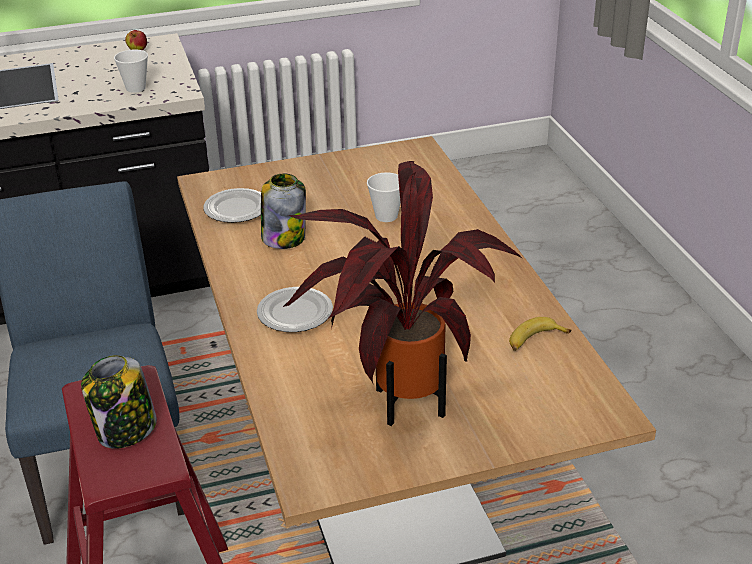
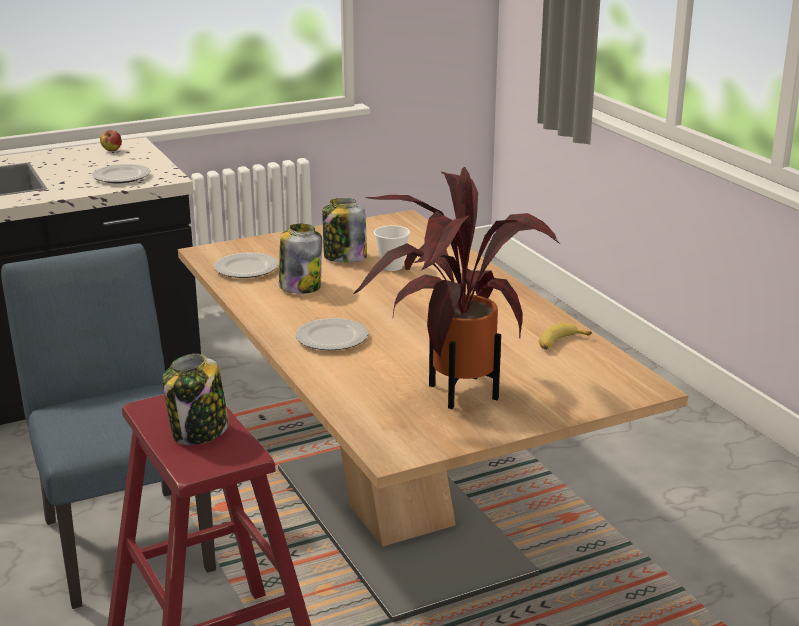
camera: 10 degrees left, 10 degrees down
cup [114,50,148,93] -> plate [92,164,150,184]
none -> jar [322,198,367,263]

